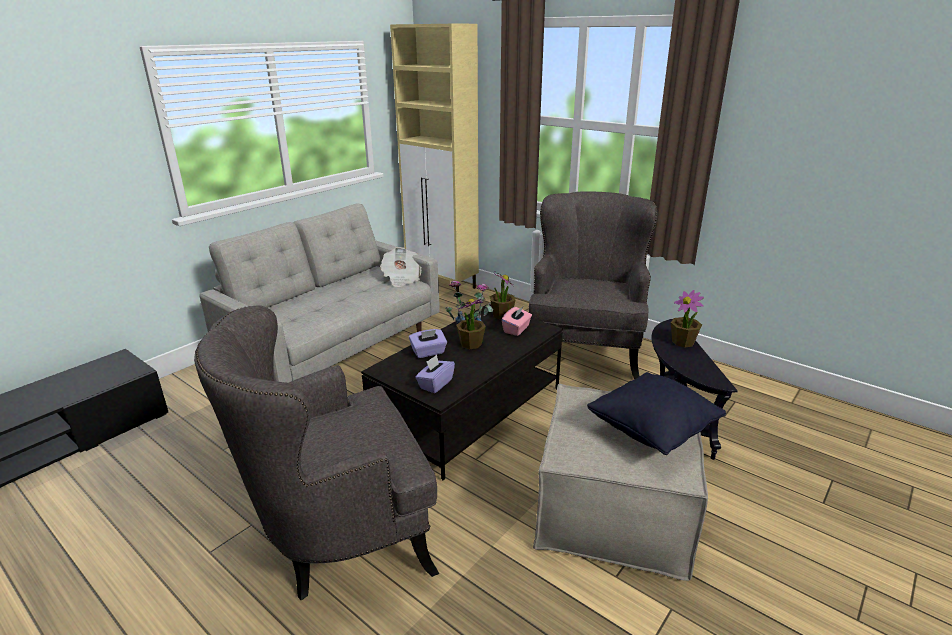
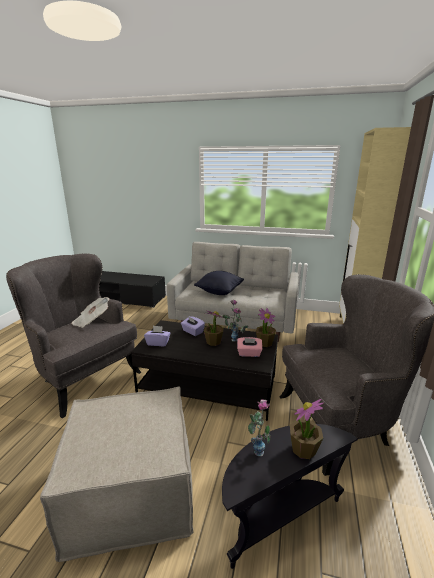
camera: 65 degrees right, 5 degrees down
newspaper [380,247,421,287] -> newspaper moved to [72,297,110,328]
black pillow [587,372,726,455] -> black pillow moved to [194,271,244,295]
none -> vase [248,399,271,456]

